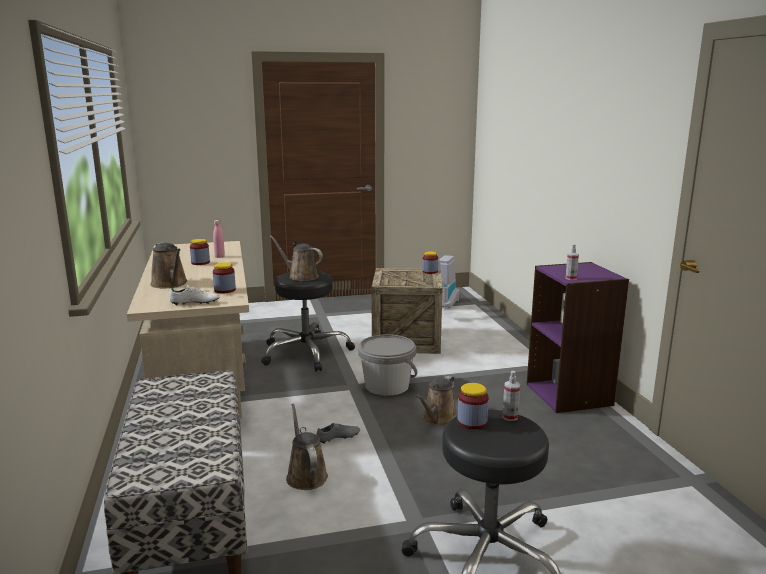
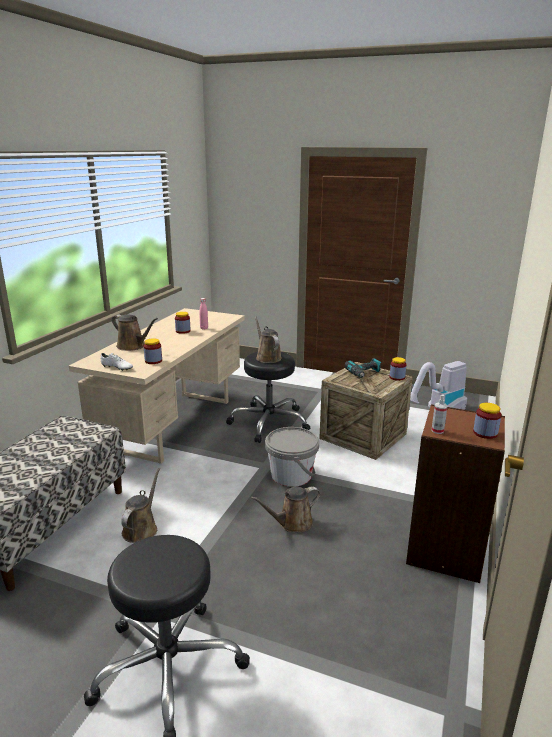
camera: 35 degrees right, 5 degrees up
brown watering can [150,242,188,289] -> brown watering can turned 60 degrees counterclockwise [112,314,158,351]
grey shoe [316,423,360,444] -> none
jar [457,383,489,429] -> jar moved to [473,403,501,439]
spray bottle [502,371,520,421] -> none
purple bookcase [527,262,629,413] -> brown bookcase [406,404,505,583]
none -> power drill [345,358,381,378]

